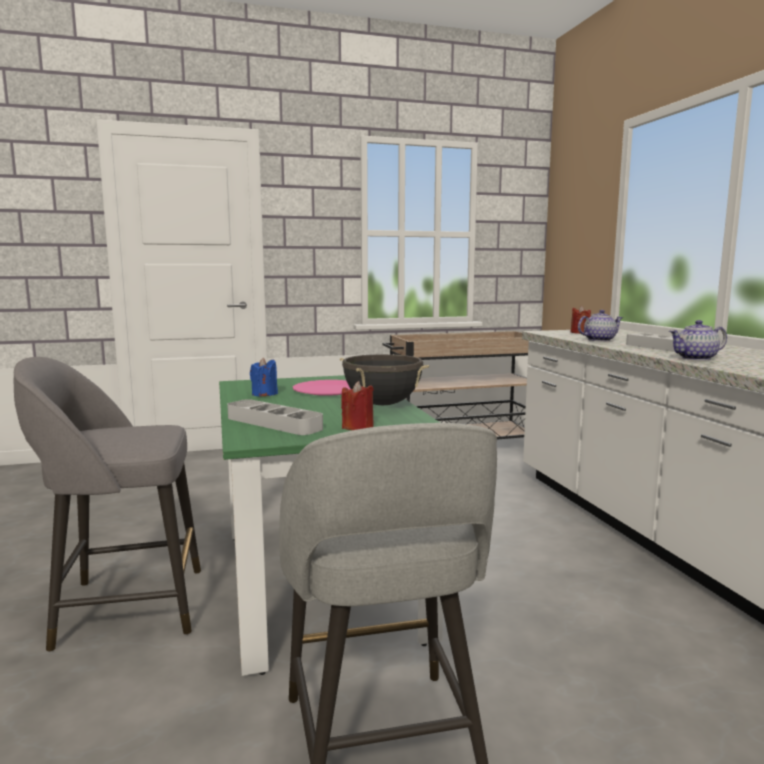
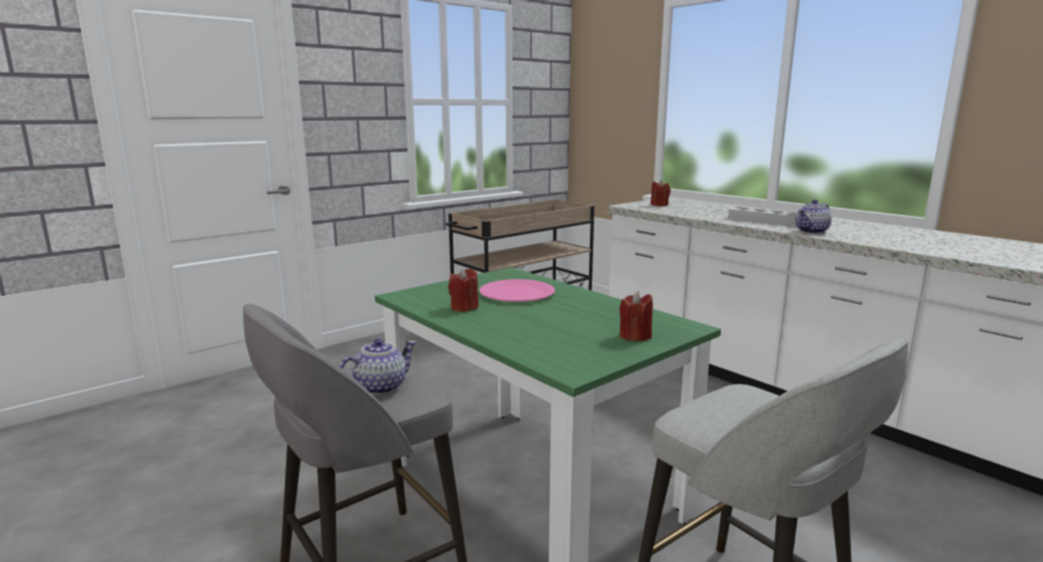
camera: 25 degrees left, 5 degrees up
grey tray [227,399,323,435] -> none
blue candle [250,358,278,397] -> red candle [448,268,479,312]
black cooking pot [340,354,429,405] -> none
teapot [578,310,623,342] -> teapot moved to [339,339,417,395]

